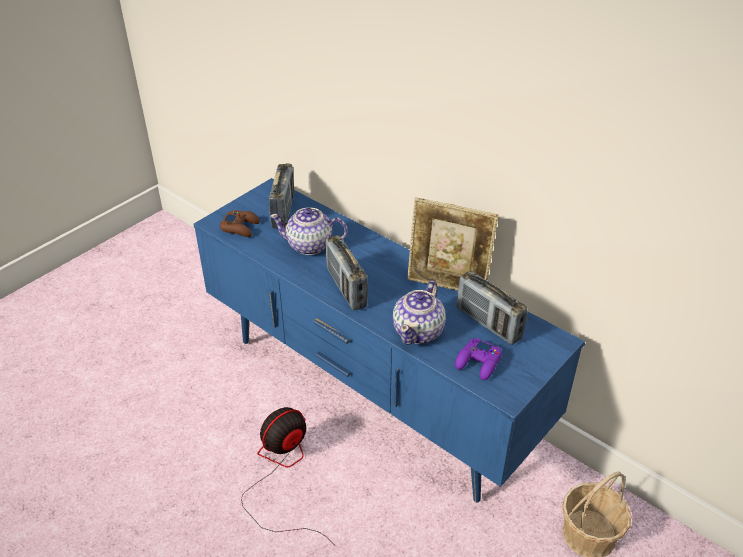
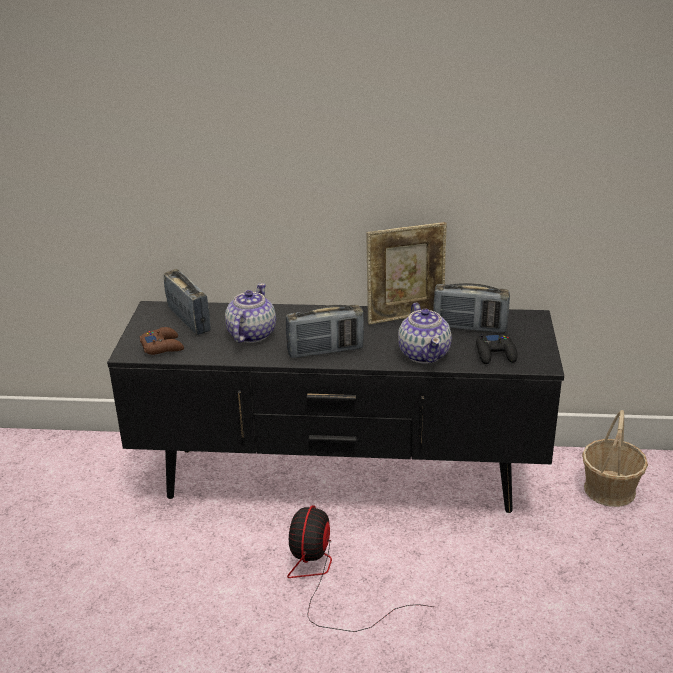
camera: 35 degrees left, 10 degrees down
blue tv stand [194,178,585,503] -> black tv stand [107,301,564,513]
teapot [270,207,347,255] -> teapot turned 135 degrees clockwise [225,283,276,343]
radio [326,235,368,310] -> radio turned 45 degrees counterclockwise [286,305,364,358]
purple game controller [455,338,502,380] -> black game controller [476,334,518,364]

